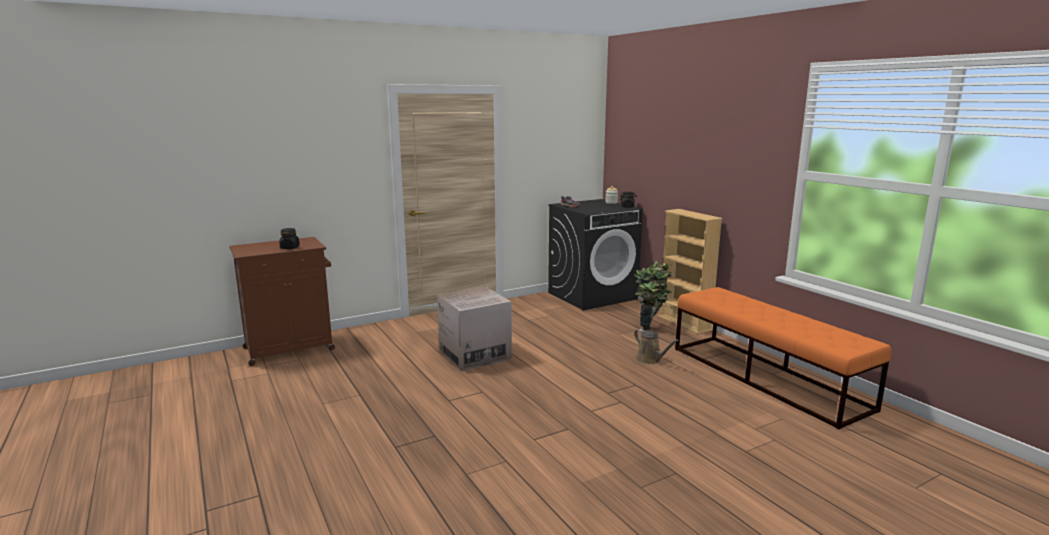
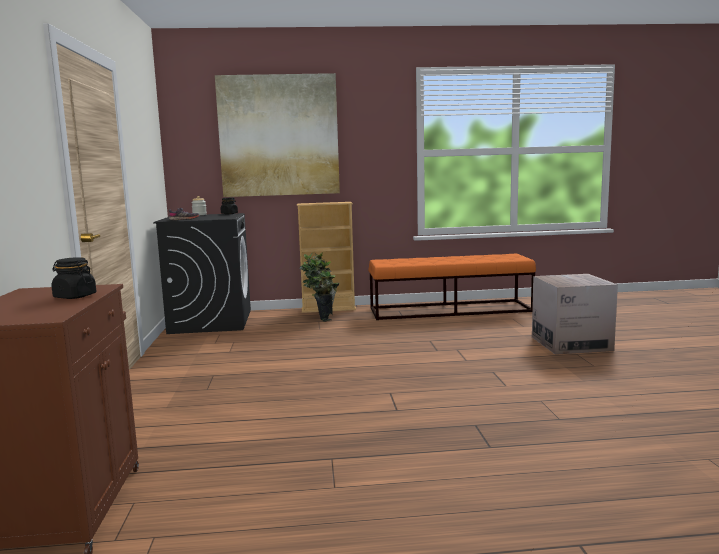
camera: 65 degrees left, 5 degrees down
cardboard box [437,287,512,371] -> cardboard box moved to [532,274,618,355]
brown watering can [634,329,679,364] -> none
none -> picture [215,73,340,197]

